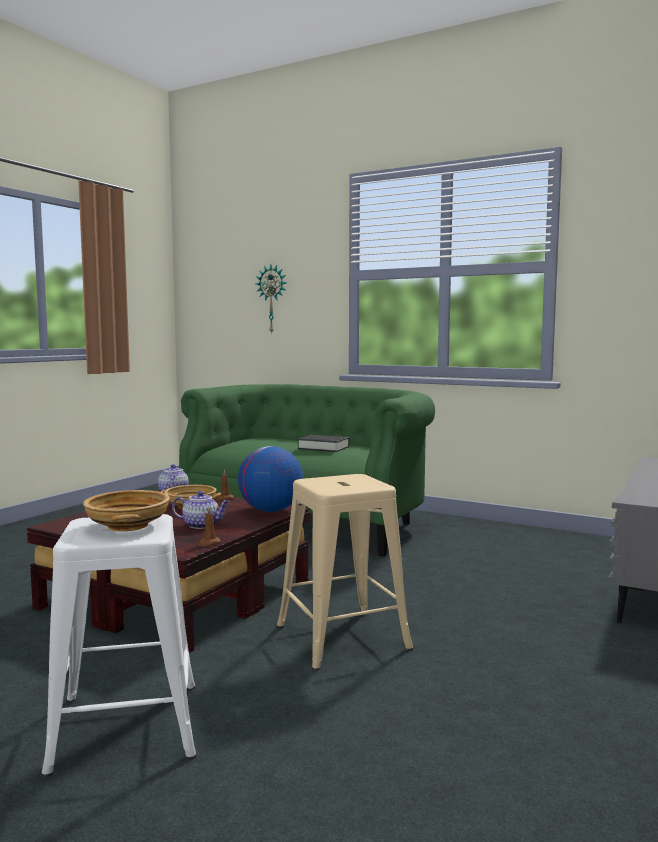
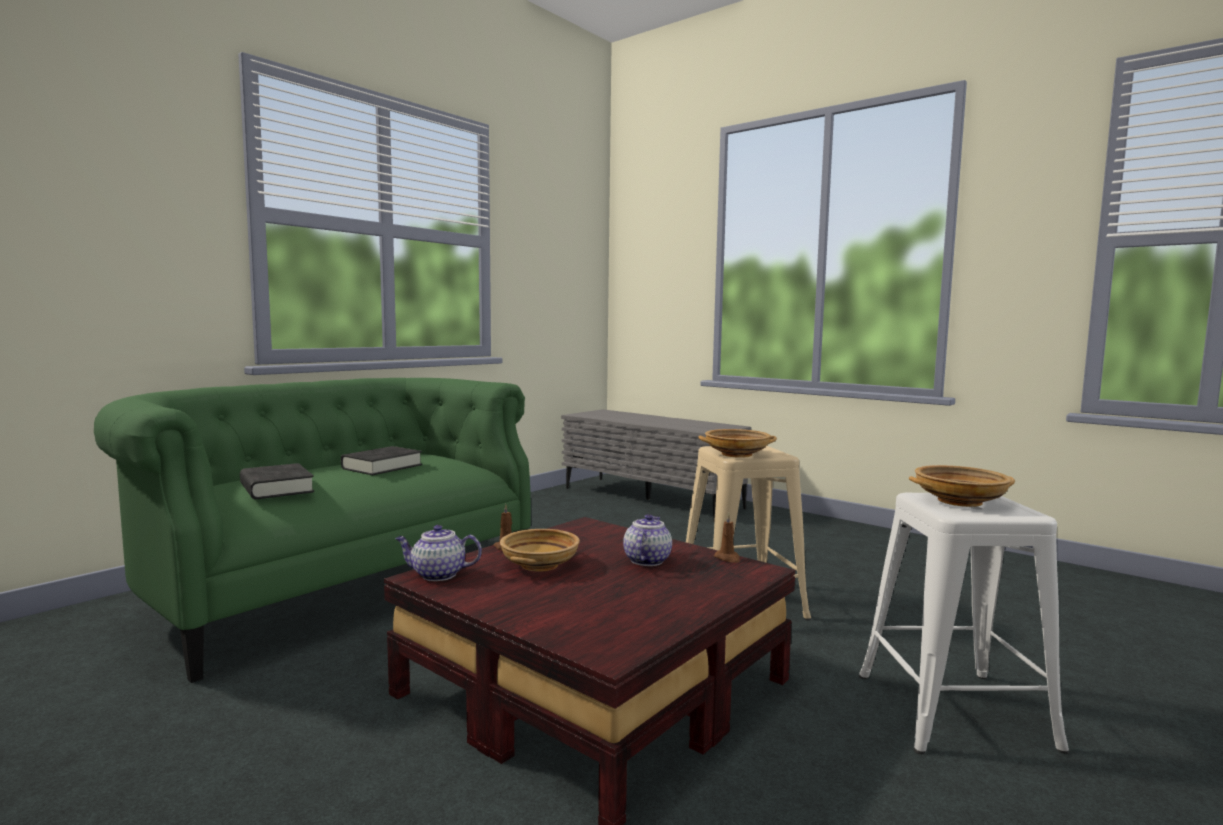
camera: 80 degrees left, 0 degrees up
globe [238,446,303,512] -> none
wall clock [256,265,287,334] -> none
none -> black book [240,463,314,499]
none -> beige bowl [698,429,777,458]

